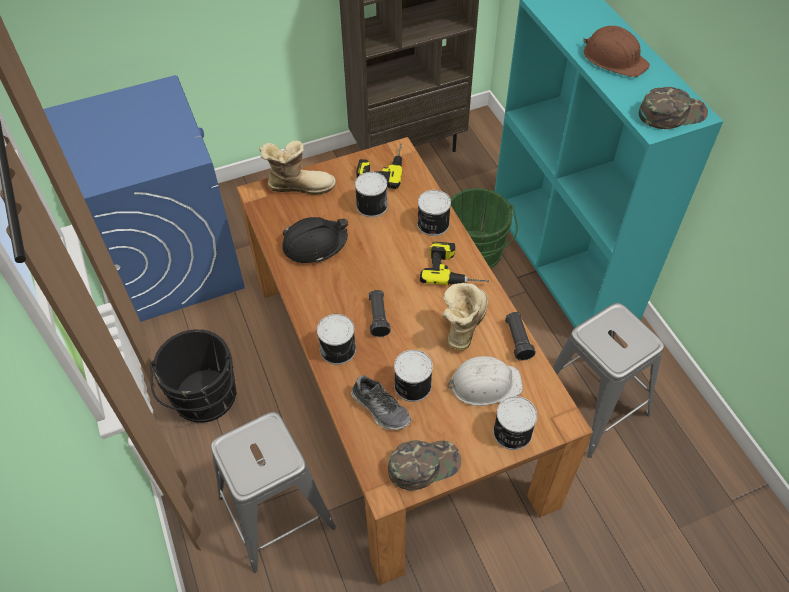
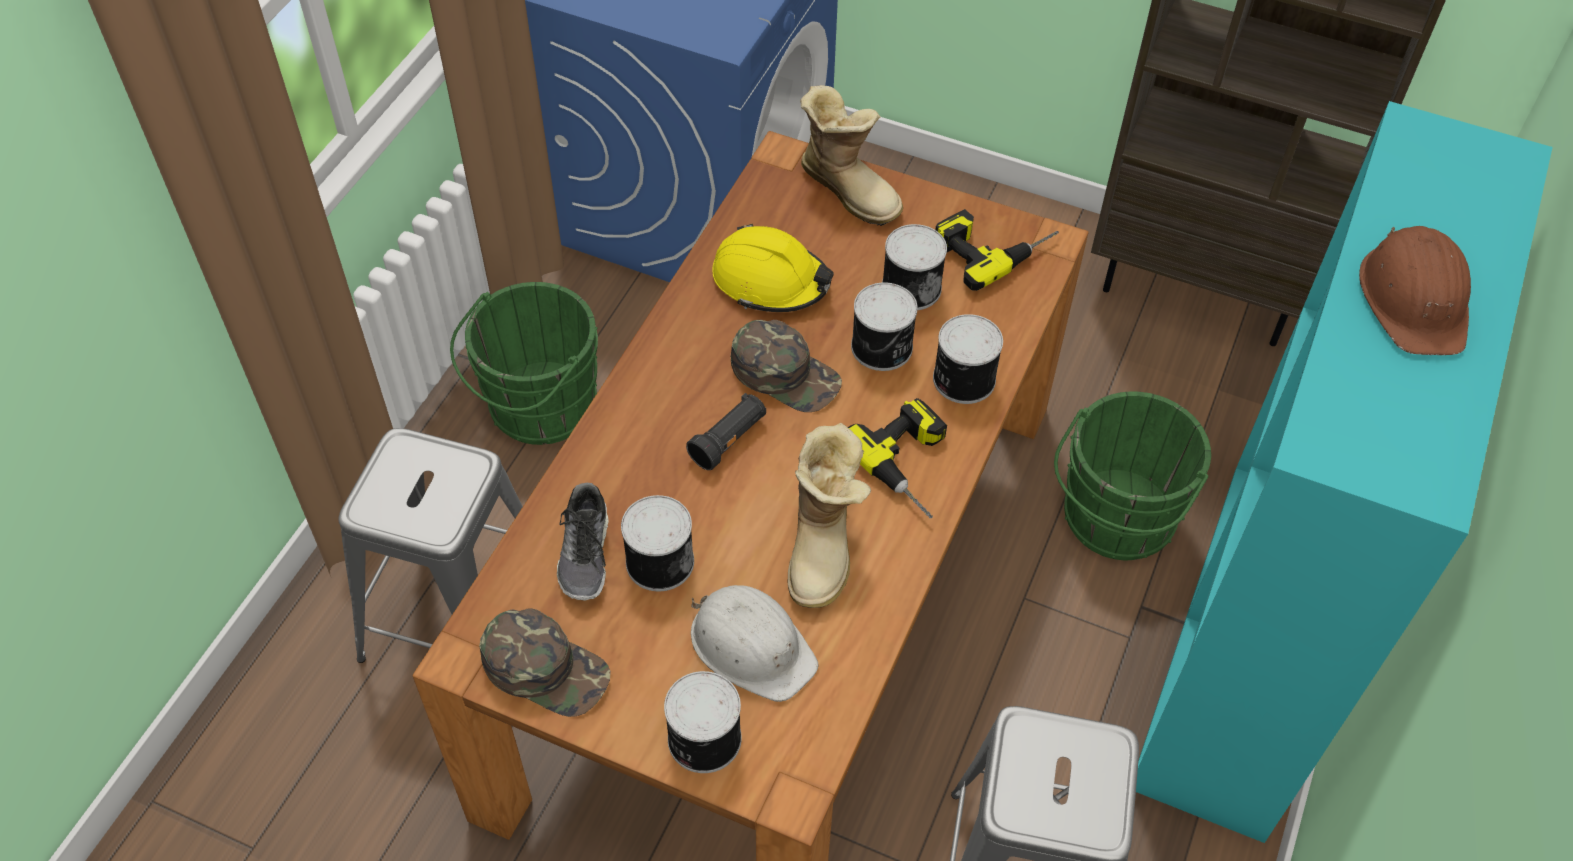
camera: 45 degrees right, 0 degrees up
black bucket [150,329,237,423] -> green bucket [450,282,598,445]
black hard hat [282,217,348,263] -> yellow hard hat [712,223,834,312]
can [317,314,356,365] -> can moved to [851,282,918,371]
boot [442,283,488,351] -> boot turned 120 degrees clockwise [788,423,871,608]
black flashlight [505,312,536,361] -> none
green cap [639,87,708,129] -> green cap moved to [731,320,842,412]

